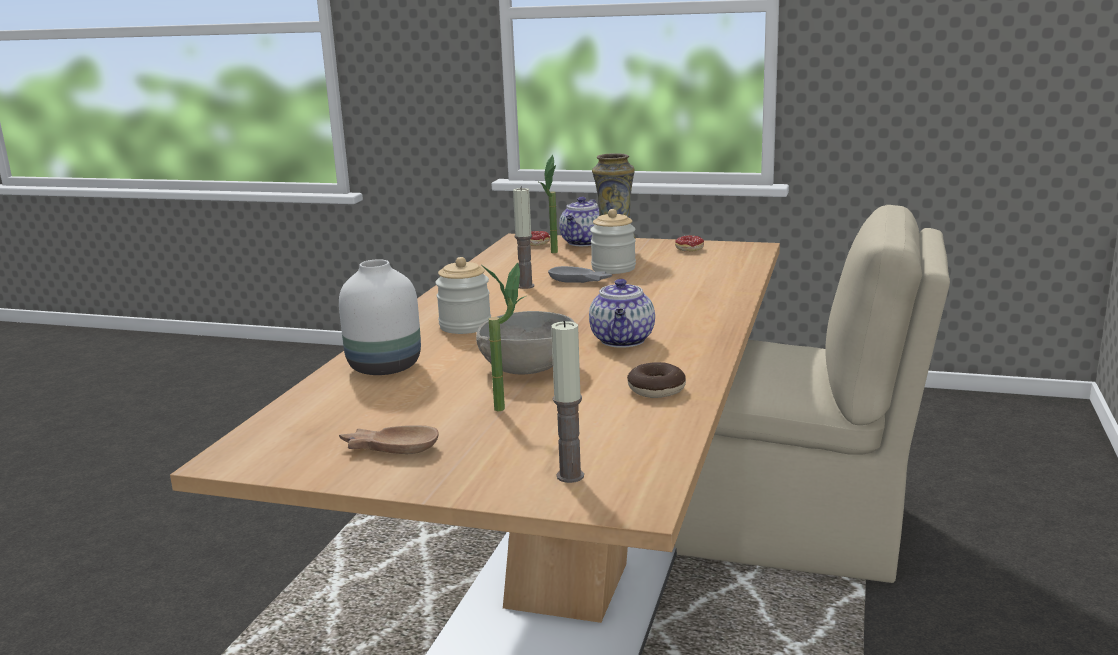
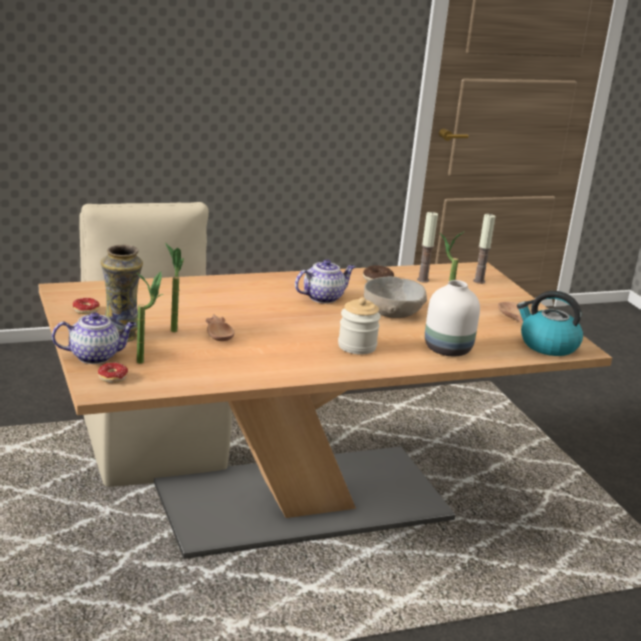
camera: 130 degrees left, 5 degrees up
candle [513,186,534,289] -> candle moved to [417,211,438,283]
grey bowl [548,266,612,283] -> brown bowl [206,314,235,341]
jar [590,209,636,274] -> potted plant [165,243,184,332]
none -> kettle [517,291,583,356]

